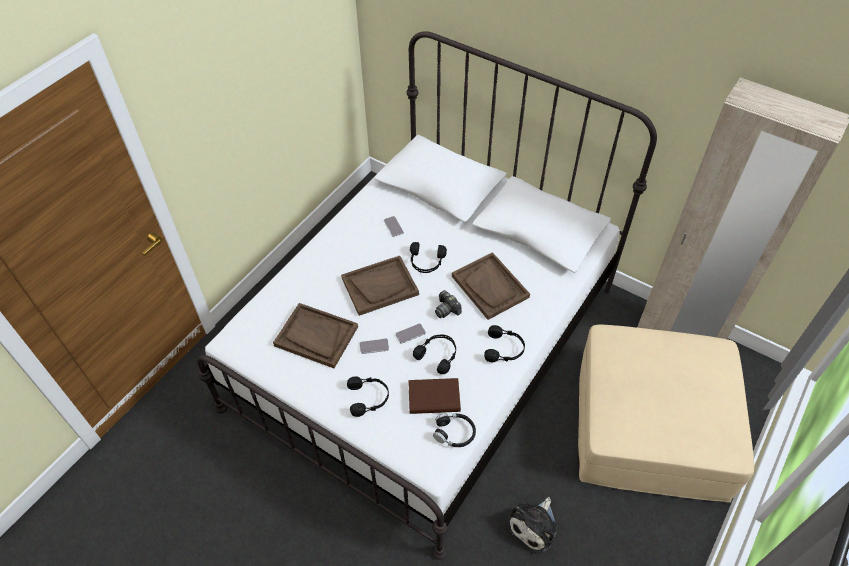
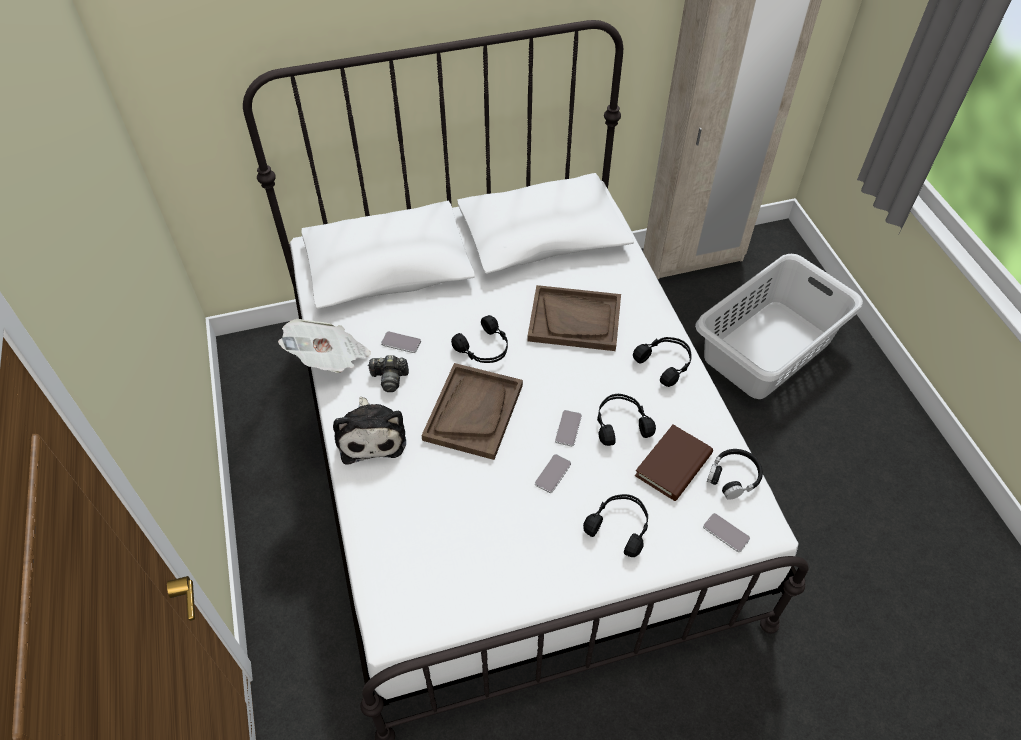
camera: 50 degrees left, 0 degrees up
brown tray [273,303,358,368] -> none
camera [435,290,462,318] -> camera moved to [367,355,409,392]
plush toy [506,497,558,554] -> plush toy moved to [333,397,406,465]
beige ottoman [578,324,754,502] -> grey laundry basket [695,254,863,399]
none -> newspaper [278,319,371,373]
none -> phone [703,513,750,552]

